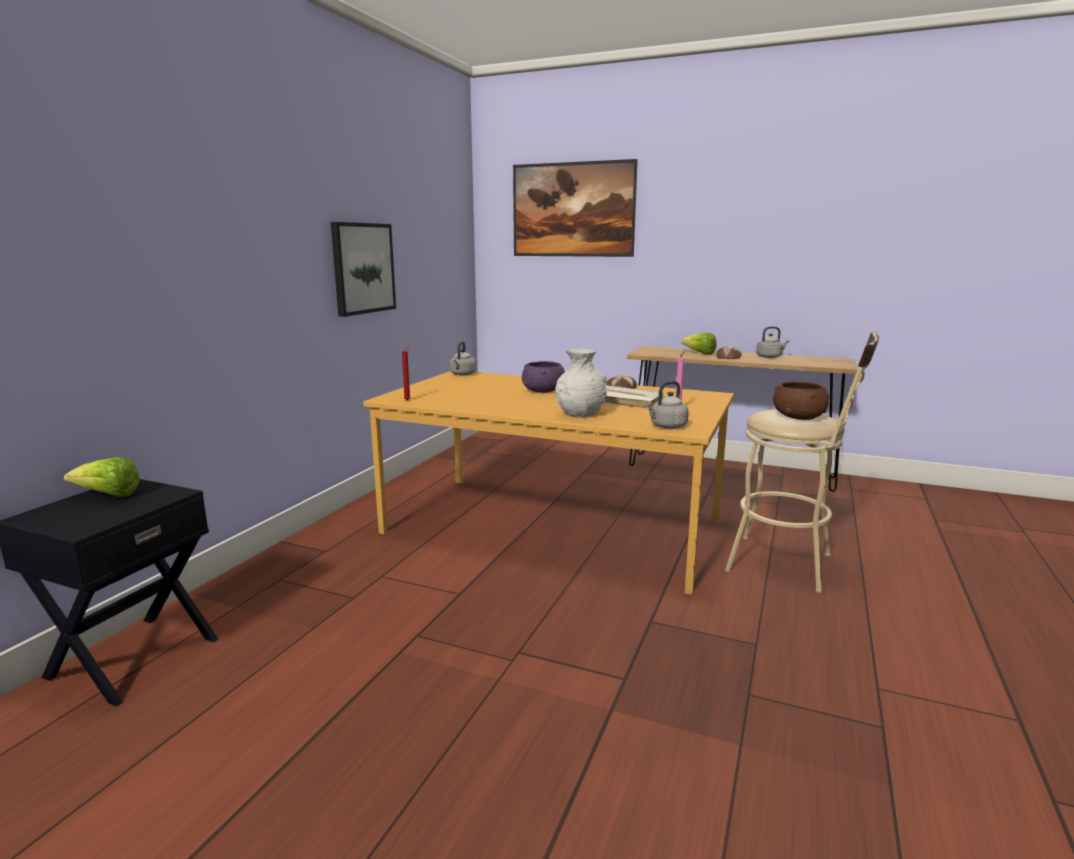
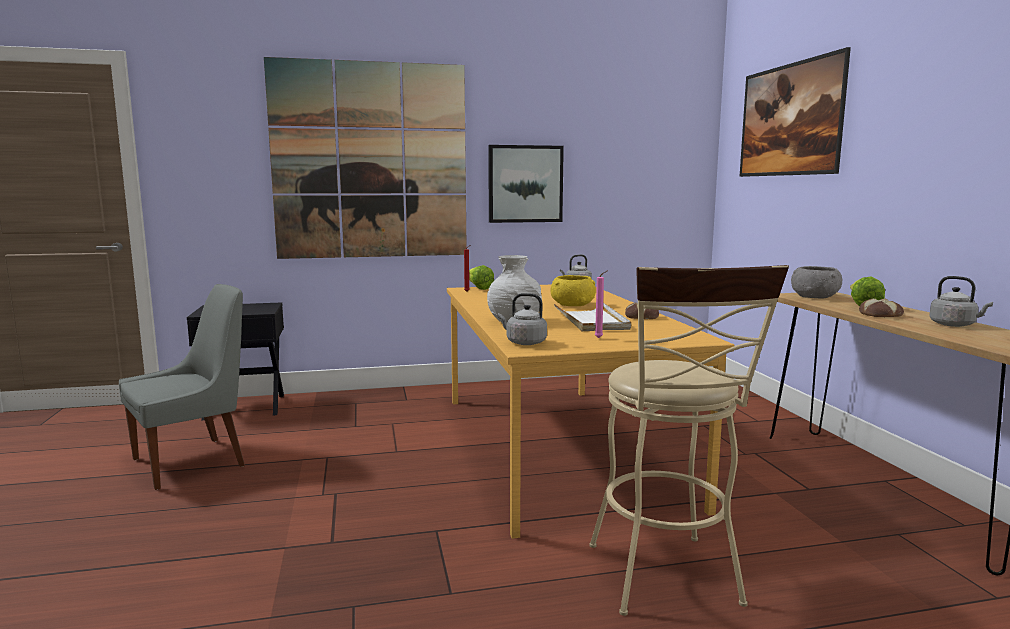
camera: 55 degrees right, 5 degrees down
lettuce [64,457,140,497] -> lettuce moved to [469,265,494,290]
purple bowl [522,361,565,393] -> yellow bowl [550,275,596,306]
brown bowl [773,381,829,420] -> none
none -> grey chair [119,284,245,490]
none -> picture [264,57,467,259]
none -> grey bowl [791,266,842,299]

